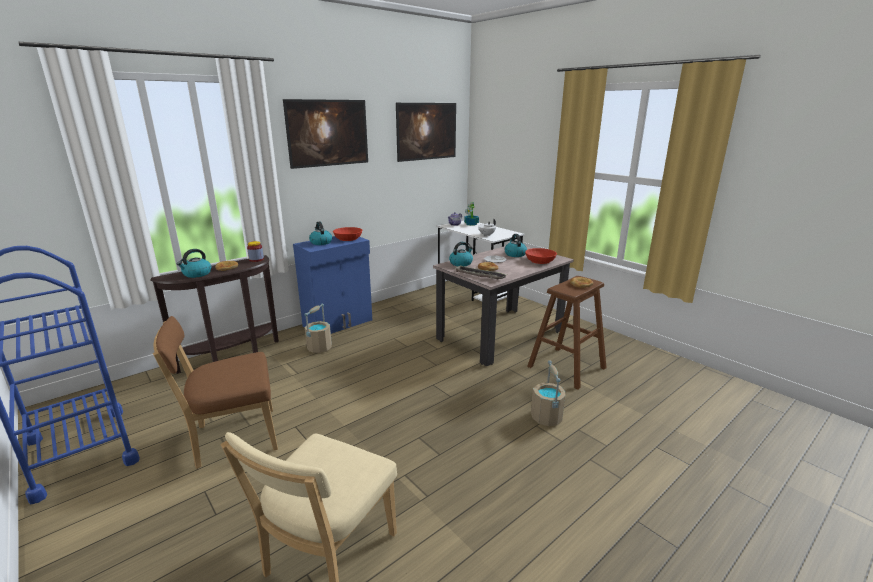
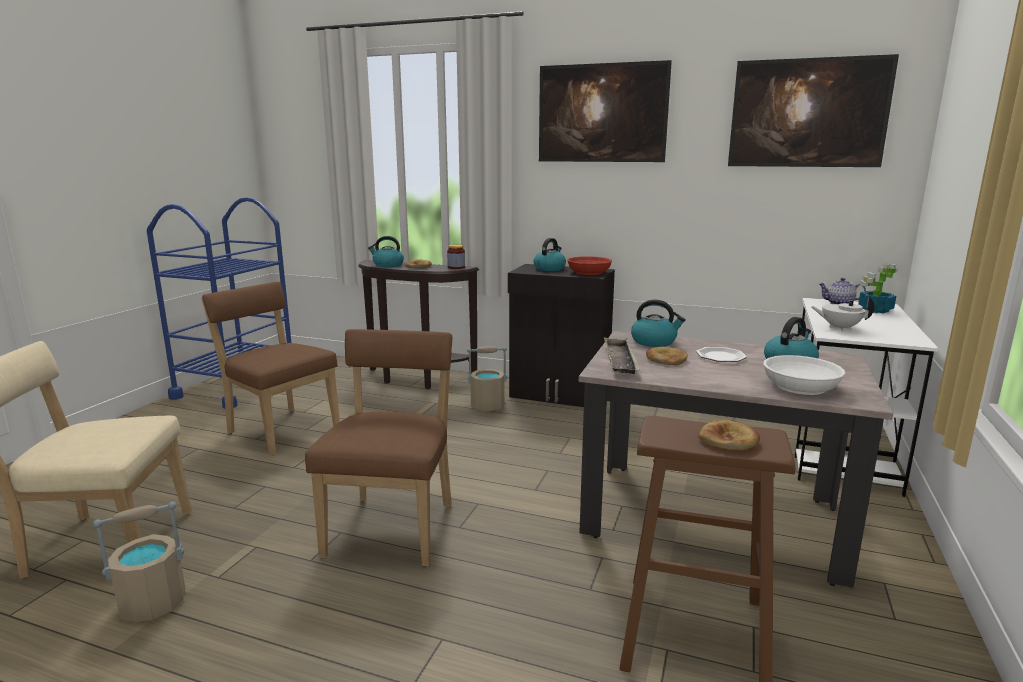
camera: 60 degrees right, 5 degrees down
blue cabinet [293,236,372,334] -> black cabinet [508,264,615,407]
red bowl [525,248,557,264] -> white bowl [763,355,845,395]
beige bucket [531,360,566,426] -> beige bucket moved to [93,502,186,622]
none -> brown chair [305,329,452,566]

